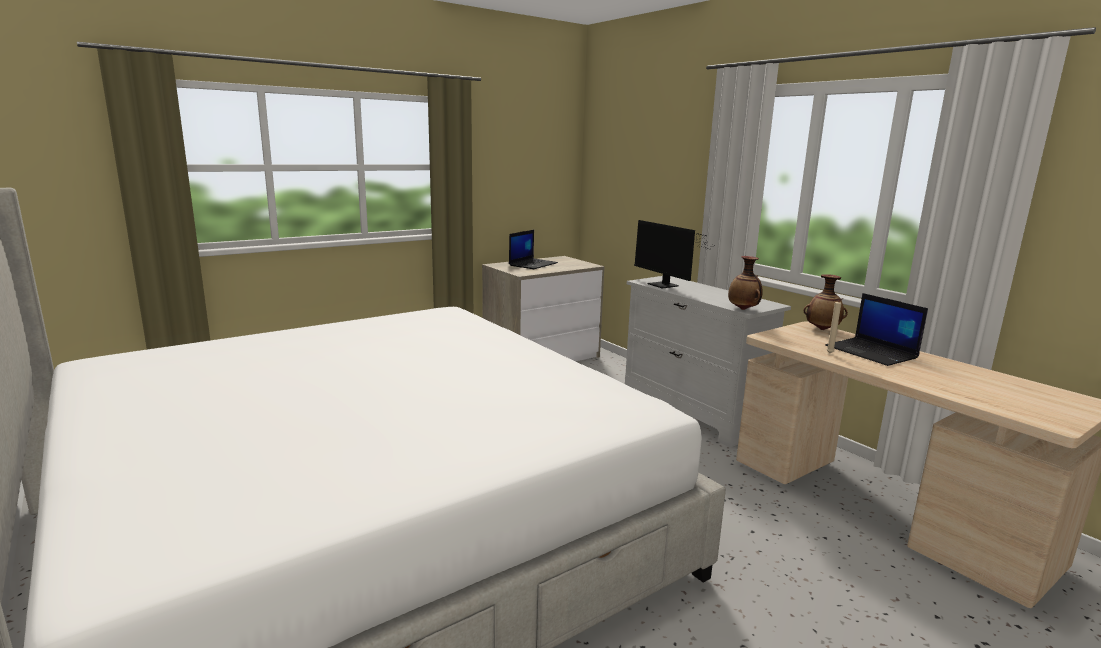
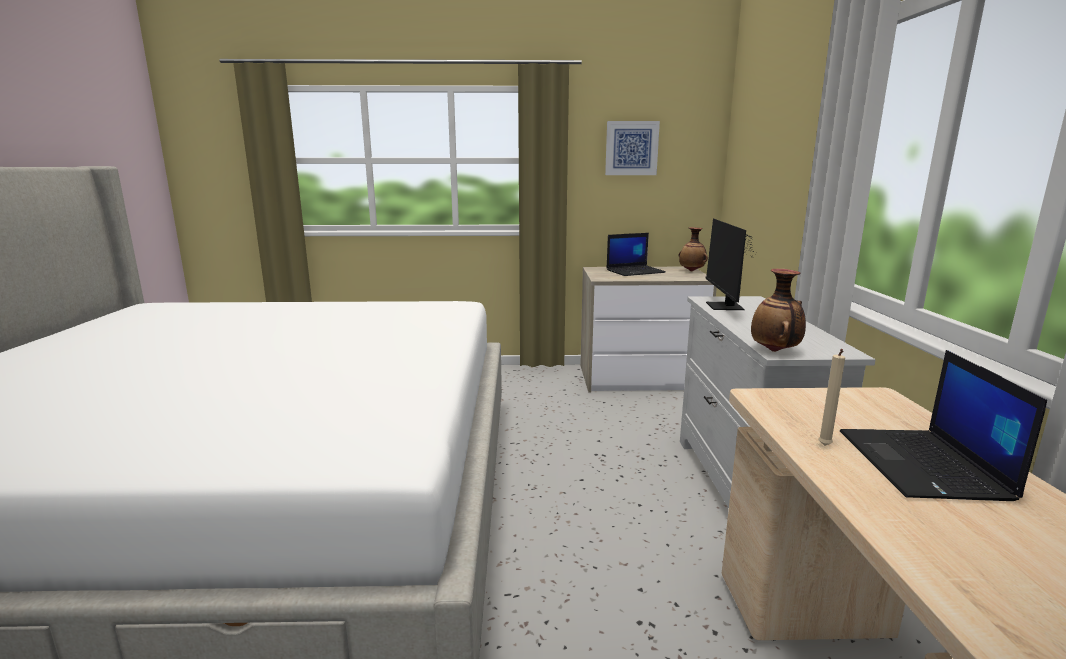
camera: 35 degrees right, 0 degrees up
vase [803,274,848,330] -> vase moved to [679,227,708,271]
none -> picture [605,121,660,175]

